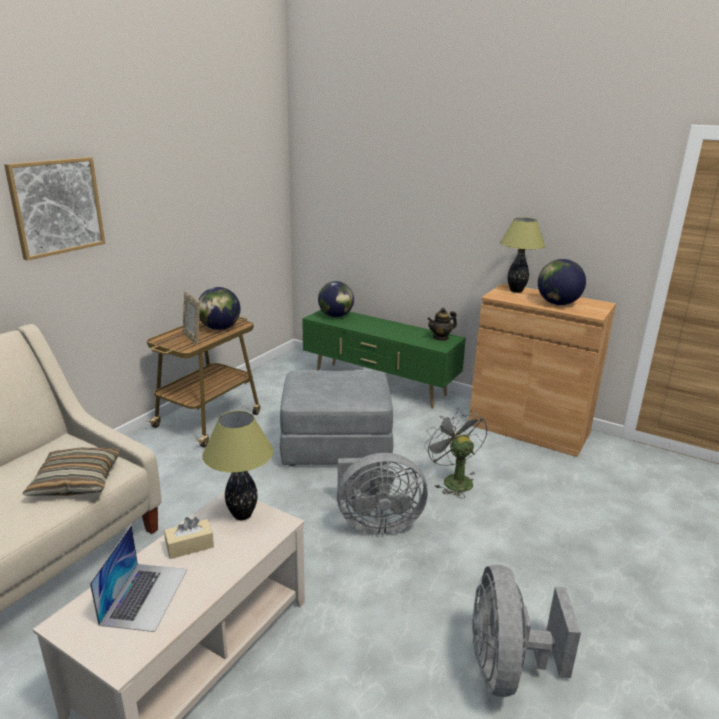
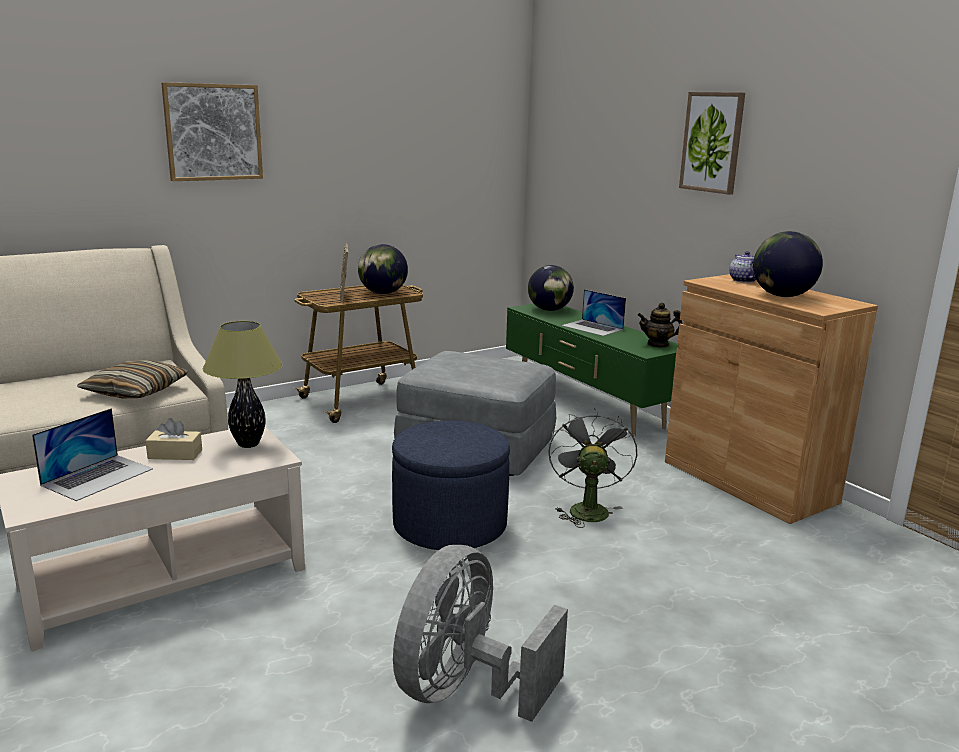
camera: 25 degrees right, 5 degrees down
grey fan [337,453,428,535] -> blue ottoman [392,420,510,550]
table lamp [500,217,545,293] -> teapot [729,251,756,283]
none -> laptop [562,289,626,336]
none -> picture [679,92,745,195]

